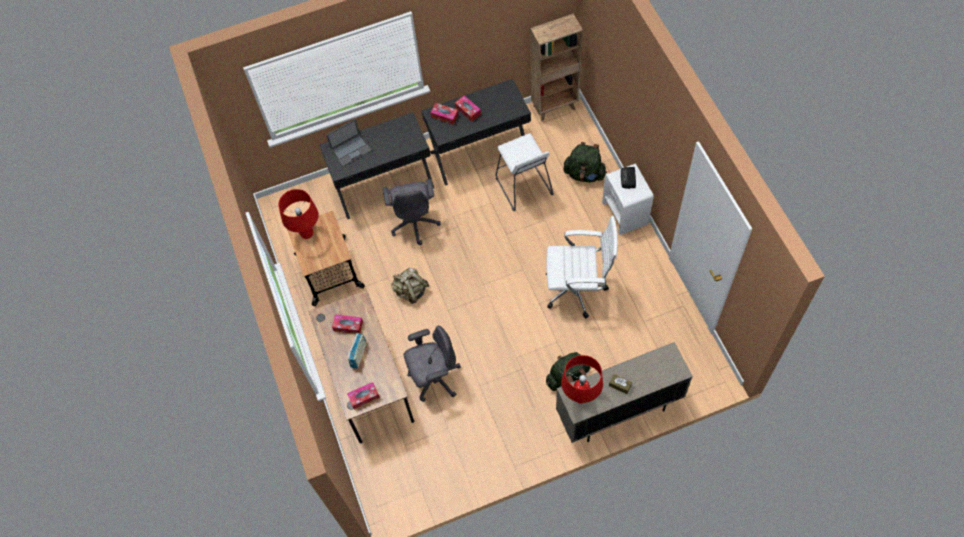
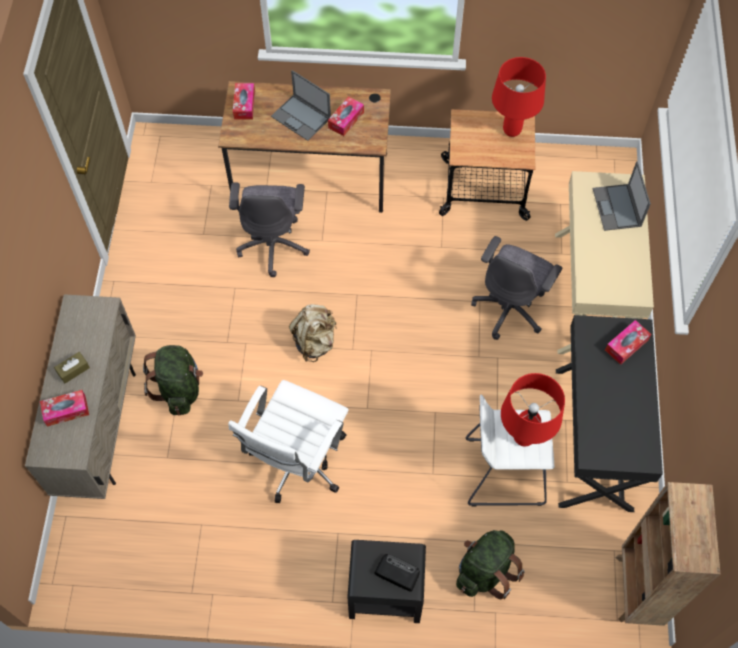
camera: 110 degrees right, 0 degrees up
black desk [319,112,434,219] -> beige desk [555,171,654,354]
radio [348,333,366,369] -> laptop [271,70,331,141]
grey office chair [383,179,441,245] -> grey office chair turned 75 degrees counterclockwise [471,236,562,340]
beige backpack [391,268,429,304] -> beige backpack moved to [289,304,337,362]
tissue box [455,96,481,122] -> tissue box moved to [40,390,89,427]
red table lamp [561,355,603,404] -> red table lamp moved to [501,373,565,447]
white nightstand [602,164,654,235] -> black nightstand [347,540,426,623]

